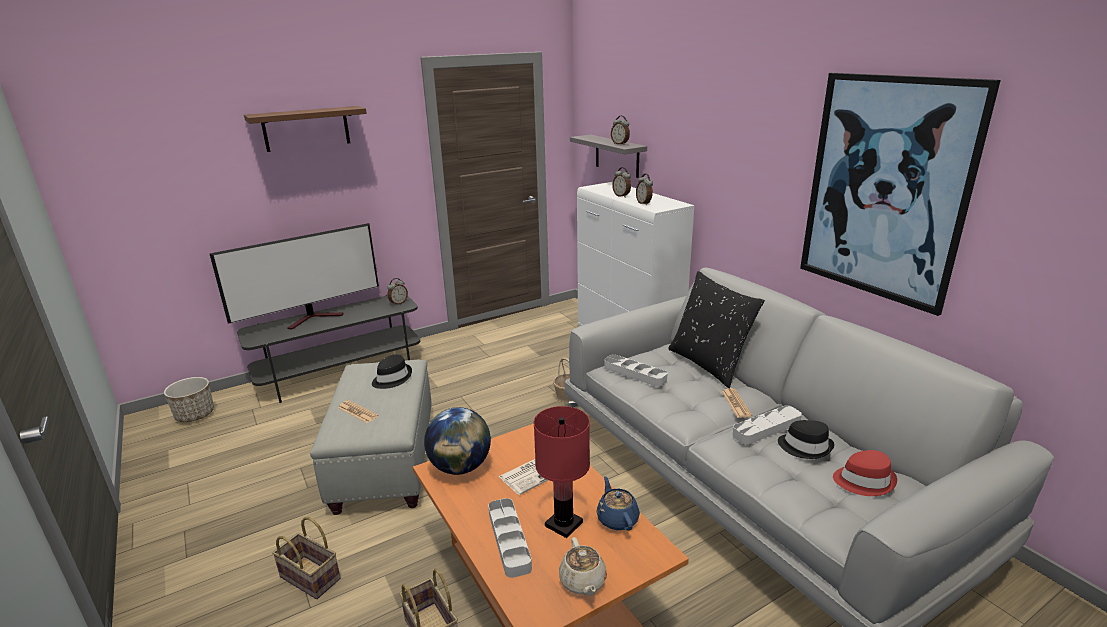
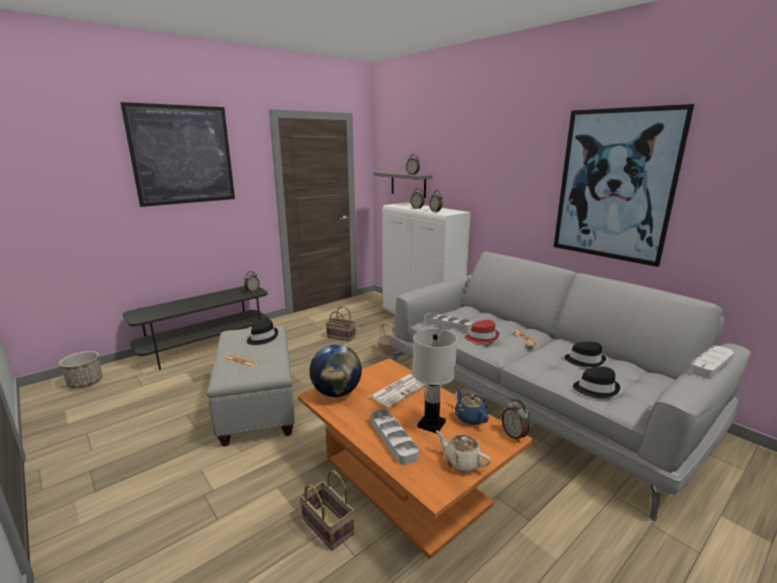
camera: 10 degrees left, 5 degrees down
television [209,223,379,330] -> none
brown shelf [244,106,367,152] -> picture [120,102,235,207]
basket [272,517,341,599] -> basket moved to [326,306,356,341]
red table lamp [534,406,590,538] -> white table lamp [413,329,457,434]
beige teapot [559,537,607,596] -> beige teapot turned 150 degrees clockwise [436,431,491,472]
black pillow [668,271,765,388] -> none
grey tray [733,405,802,445] -> grey tray moved to [689,345,735,379]
red hat [833,450,897,496] -> red hat moved to [465,320,499,344]
none -> alarm clock [502,399,530,442]
none -> black hat [573,367,620,398]

